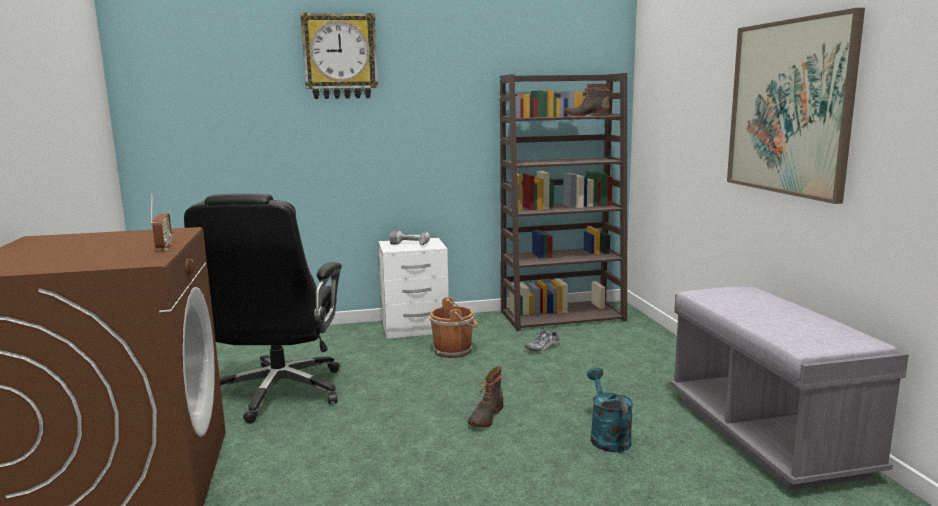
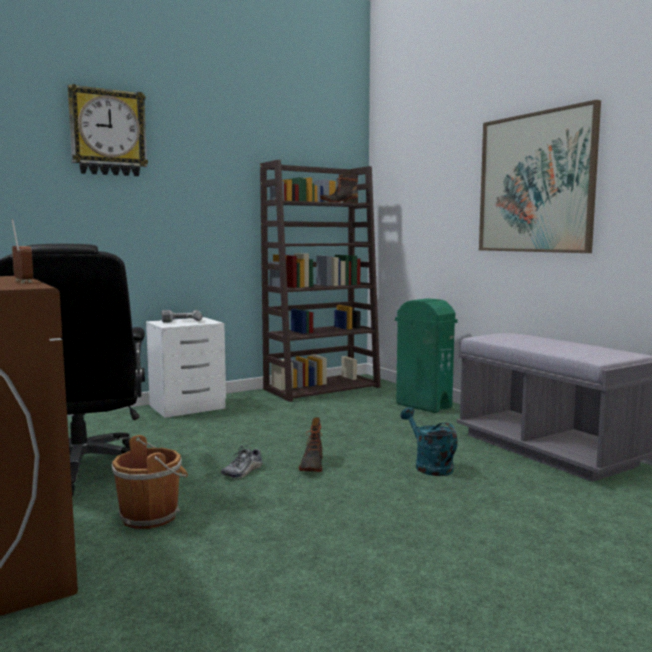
camera: 20 degrees left, 5 degrees down
brown bucket [429,297,478,358] -> brown bucket moved to [111,435,188,529]
shoe [525,327,560,353] -> shoe moved to [221,446,262,478]
none -> green trash can [395,298,458,413]

